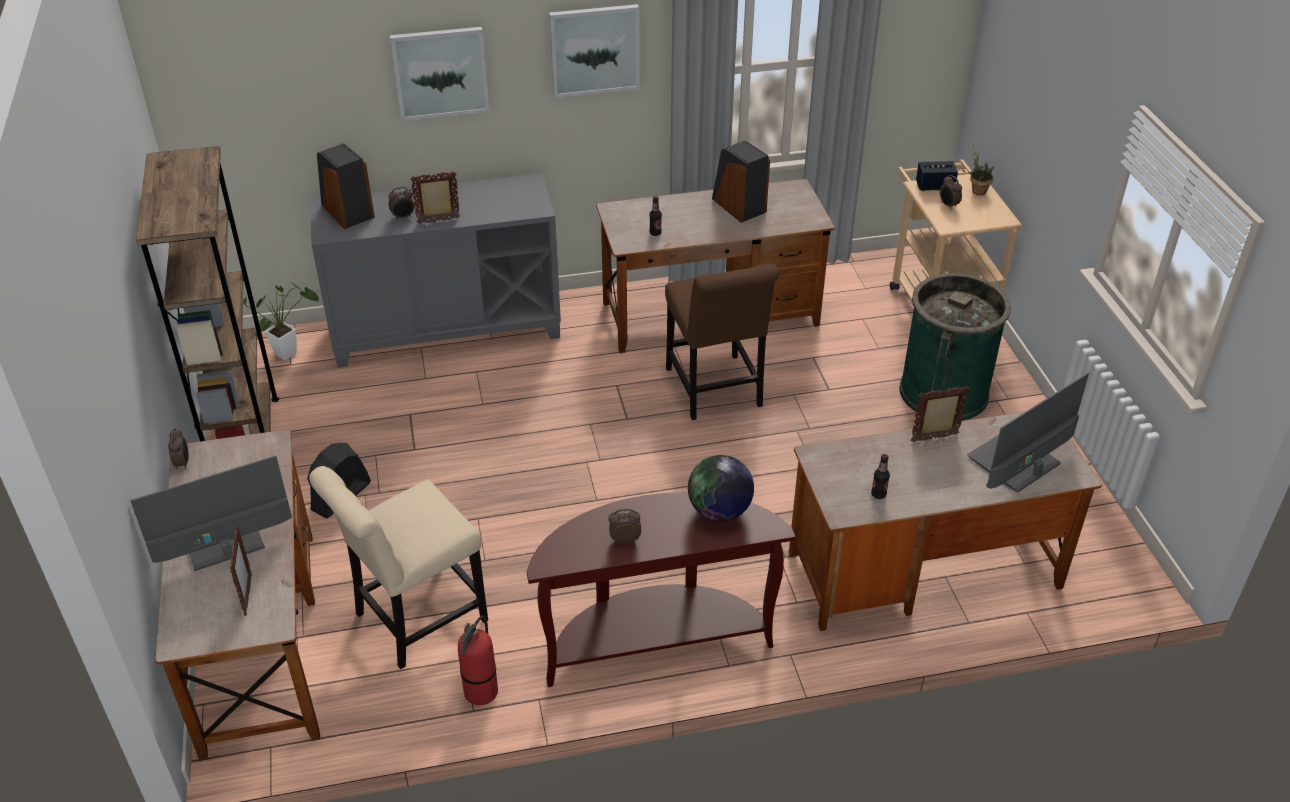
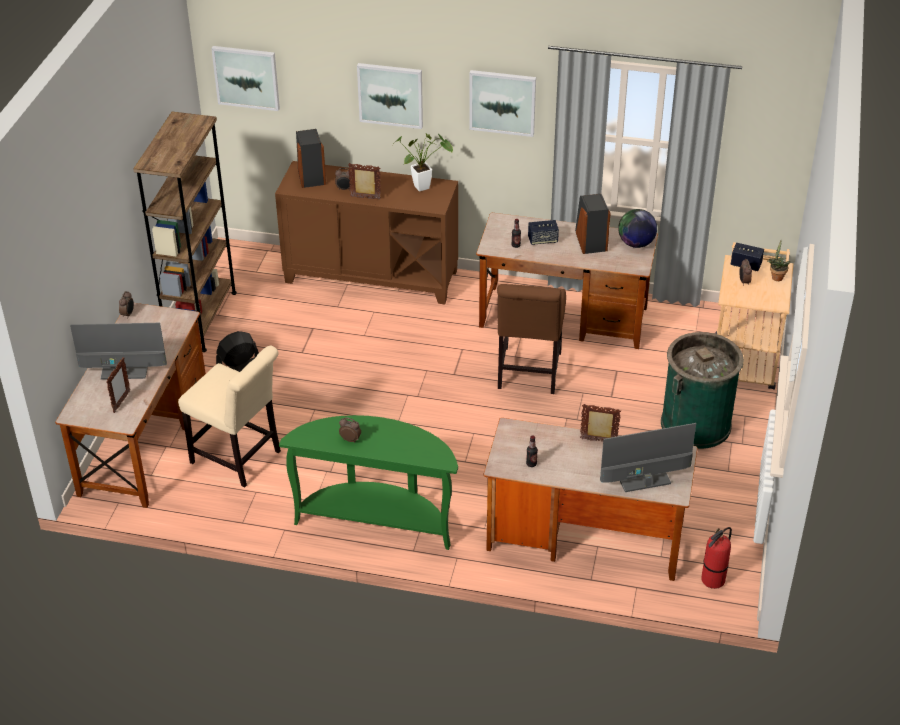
camera: 25 degrees right, 0 degrees up
potted plant [243,282,319,360] -> potted plant moved to [394,133,453,192]
grey cabinet [309,174,561,368] -> brown cabinet [275,161,458,304]
beige chair [309,466,488,669] -> beige chair turned 135 degrees counterclockwise [178,345,281,488]
fire extinguisher [458,616,498,705] -> fire extinguisher moved to [701,527,732,589]
brown console table [527,492,796,687] -> green console table [279,415,458,550]
globe [688,455,754,521] -> globe moved to [618,209,657,248]
none -> picture [211,46,280,111]
none -> speaker [528,220,559,245]

